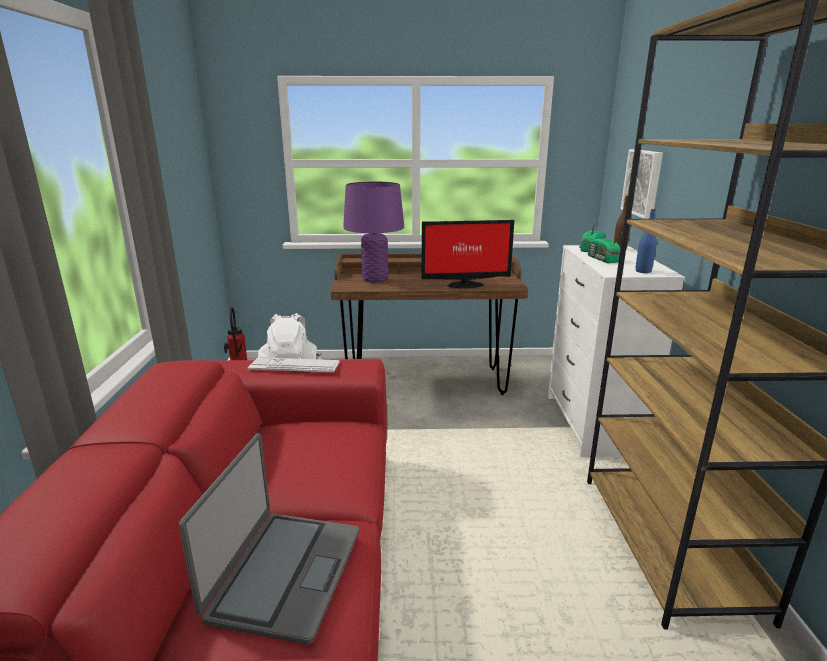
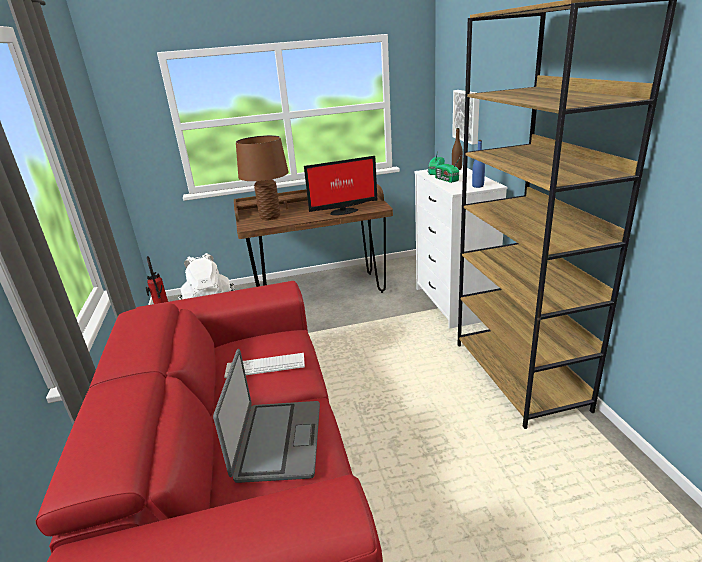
camera: 10 degrees left, 5 degrees up
keyboard [247,357,340,372] -> keyboard moved to [224,353,305,378]
purple table lamp [343,181,404,283] -> brown table lamp [236,135,289,220]

